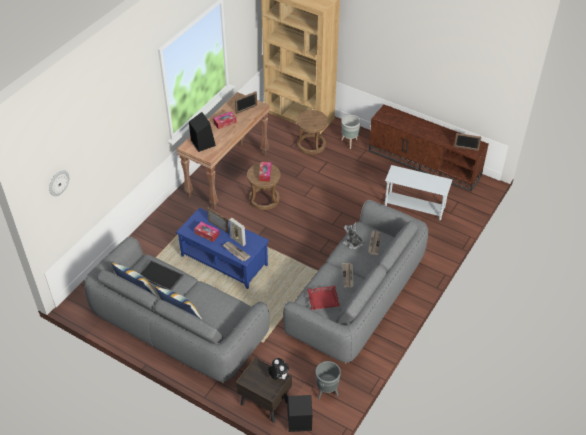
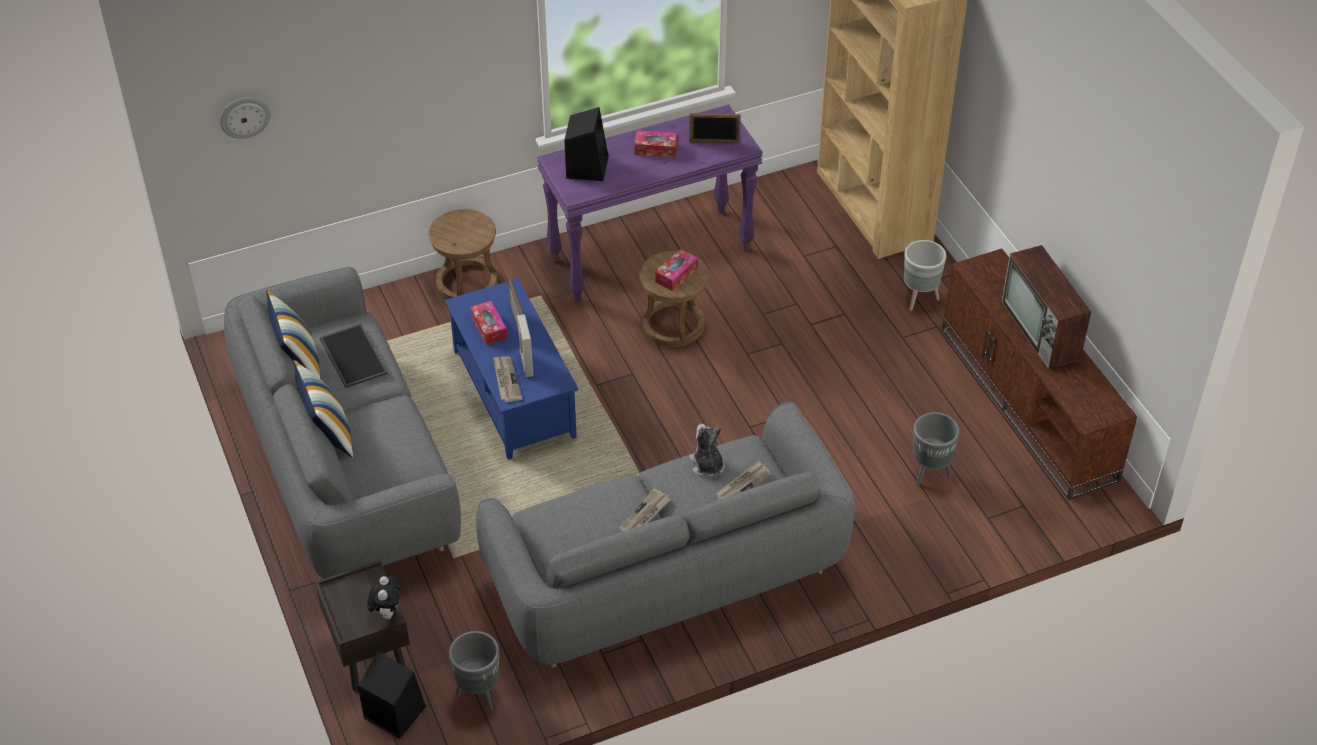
camera: 35 degrees right, 0 degrees up
brown console table [177,92,270,209] -> purple console table [537,104,763,301]
brown stool [296,110,328,155] -> brown stool moved to [428,209,497,299]
red tray [307,286,340,310] -> none
white side table [385,165,452,220] -> grey planter [913,412,959,486]
picture frame [454,133,481,151] -> none
none -> television [1001,245,1091,369]

